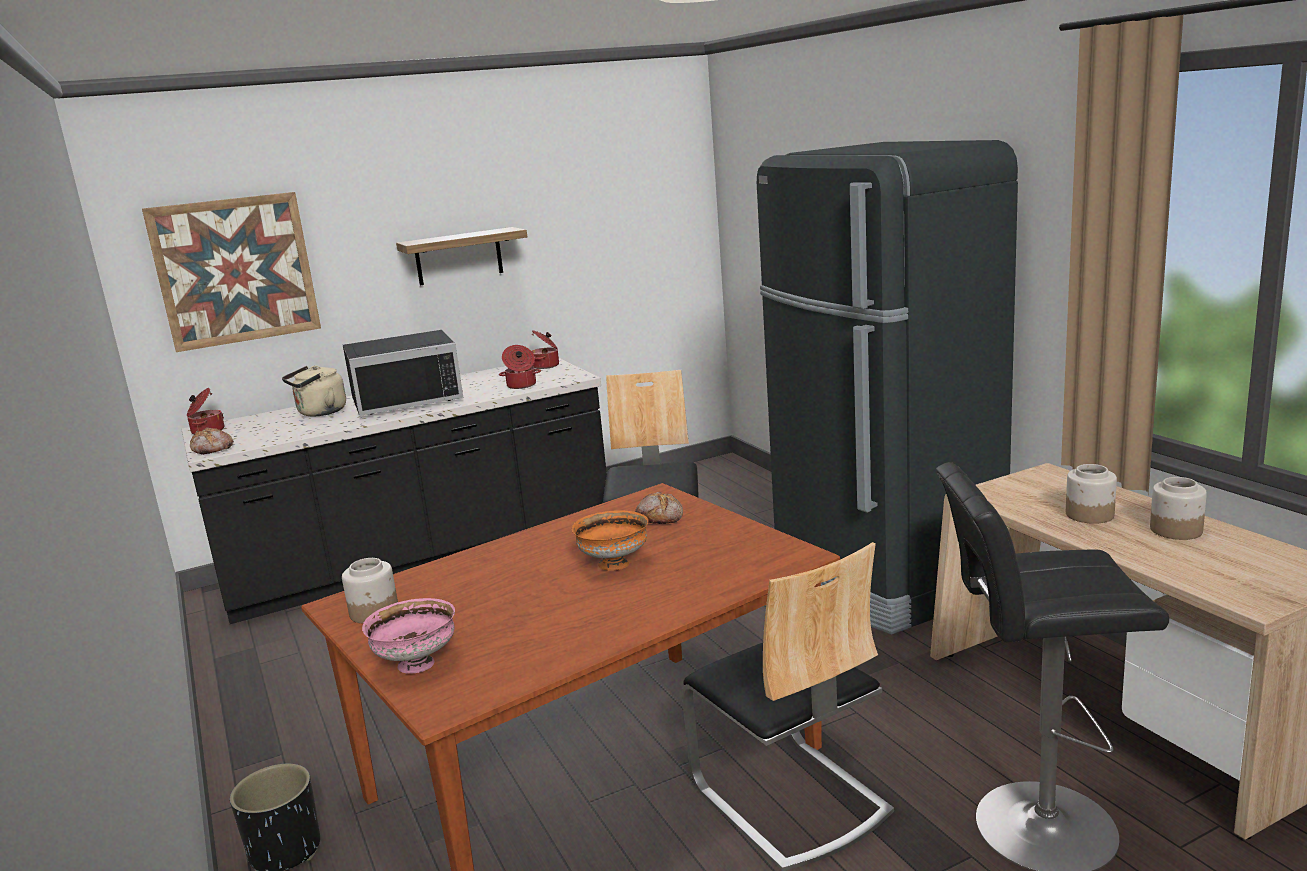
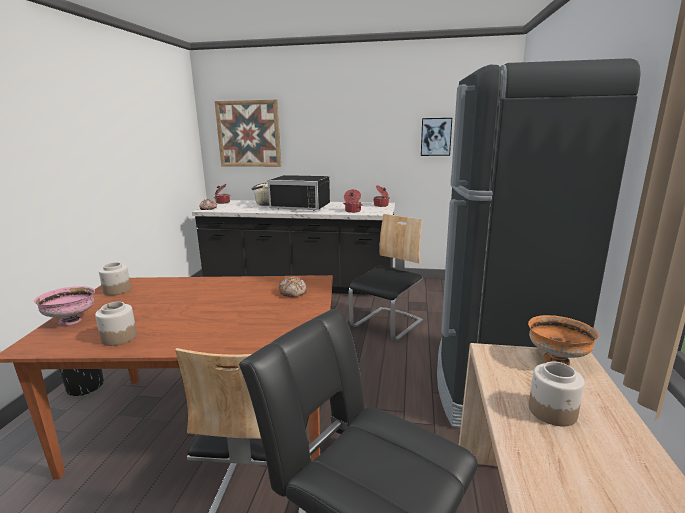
camera: 35 degrees right, 0 degrees up
shelf [396,227,527,285] -> none
orange bowl [572,510,648,571] -> orange bowl moved to [528,315,599,365]
jar [1150,477,1207,540] -> jar moved to [95,302,137,346]
none -> picture [421,118,452,156]

